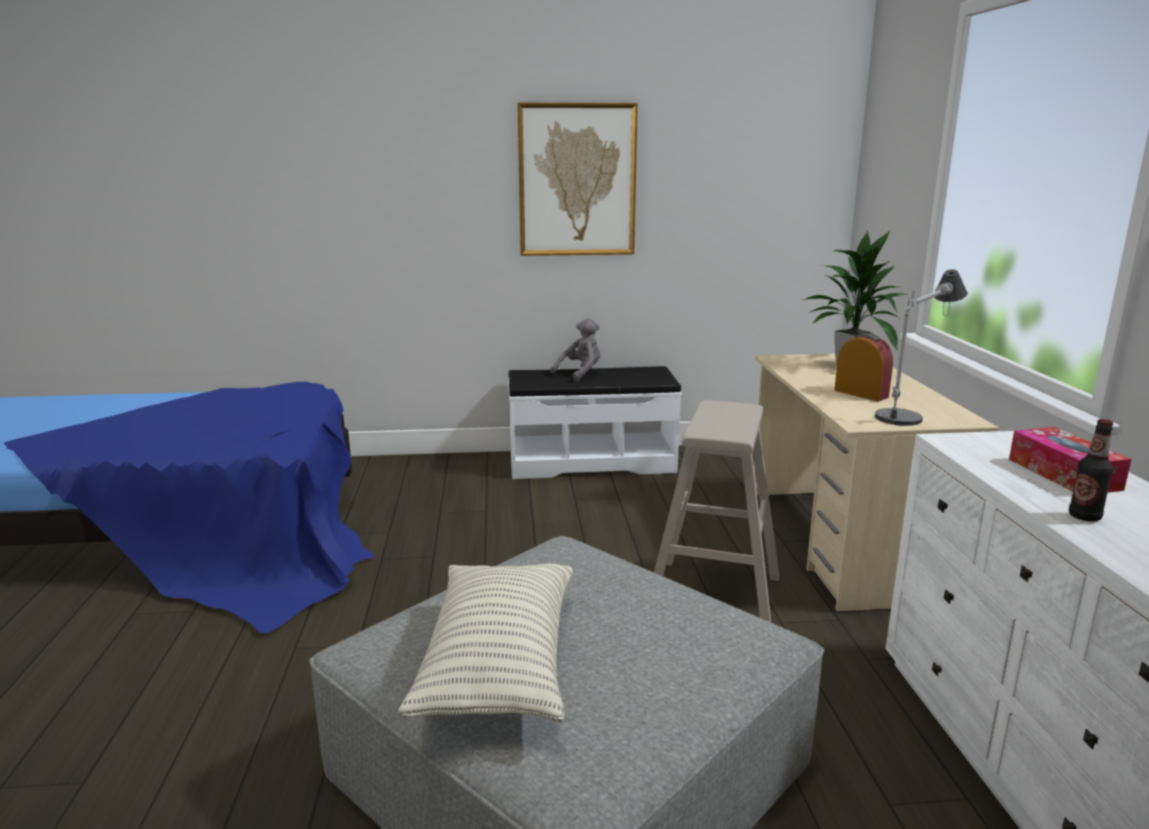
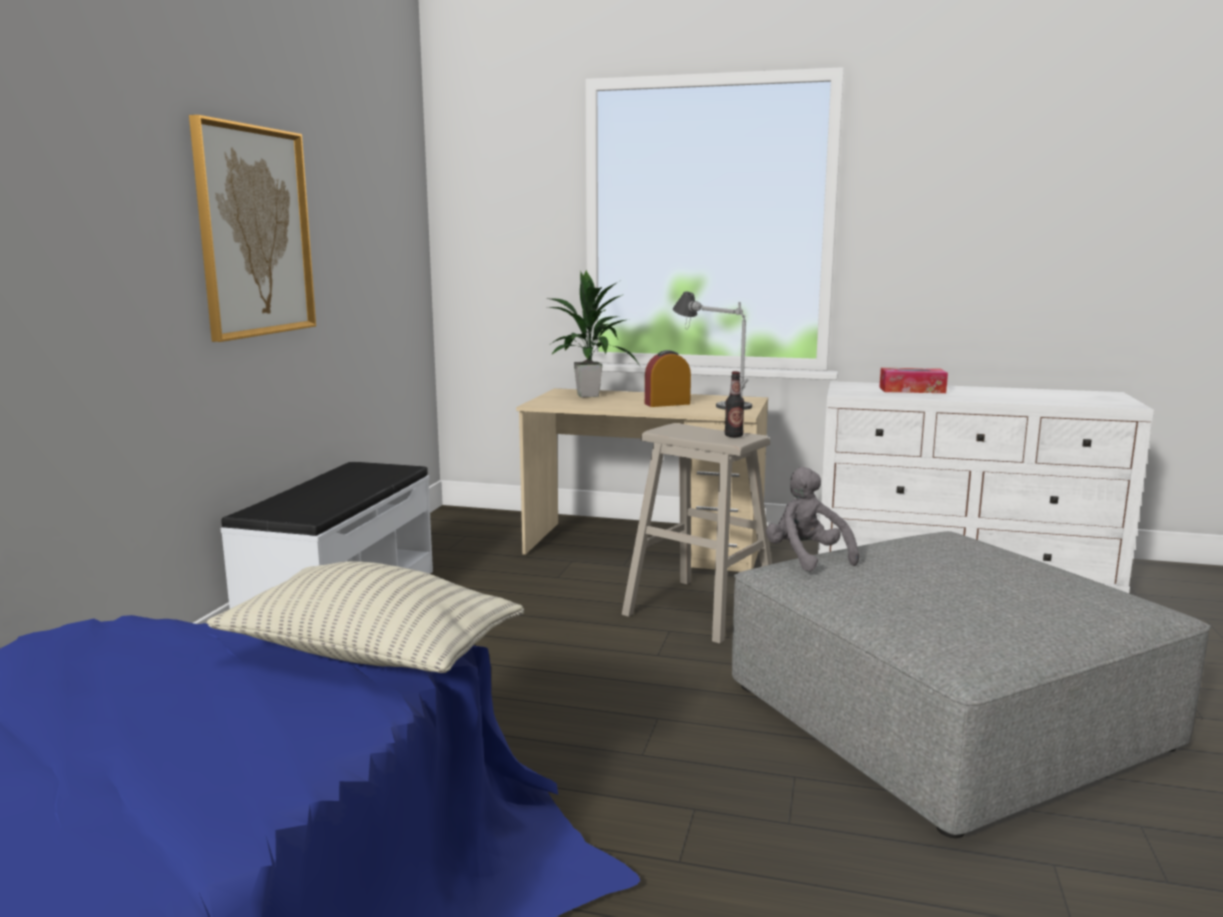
camera: 70 degrees left, 5 degrees down
pillow [398,563,573,722] -> pillow moved to [206,561,524,673]
grey plush toy [551,318,600,382] -> grey plush toy moved to [766,467,859,572]
bottle [1069,419,1113,522] -> bottle moved to [725,371,744,437]

